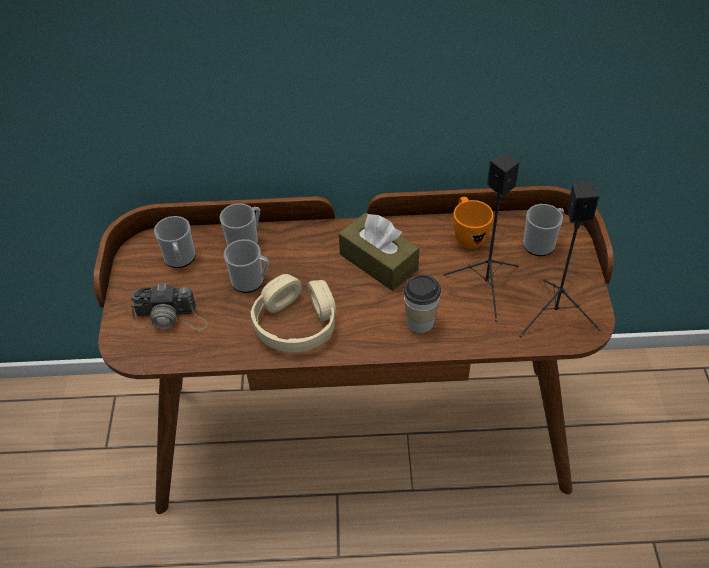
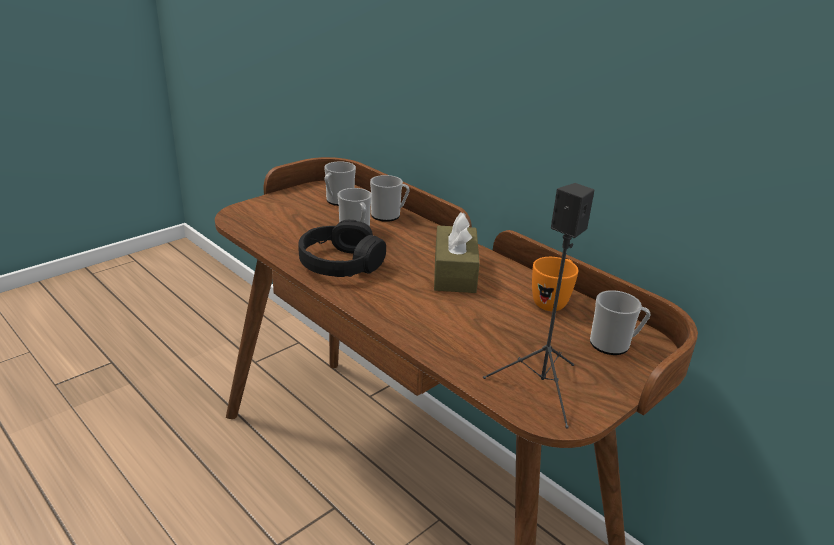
camera: 45 degrees right, 20 degrees down
camera [131,284,208,331] -> none
beige headphones [251,274,336,352] -> black headphones [298,220,386,277]
cup [403,275,441,333] -> none
black speaker [443,153,519,322] -> none

